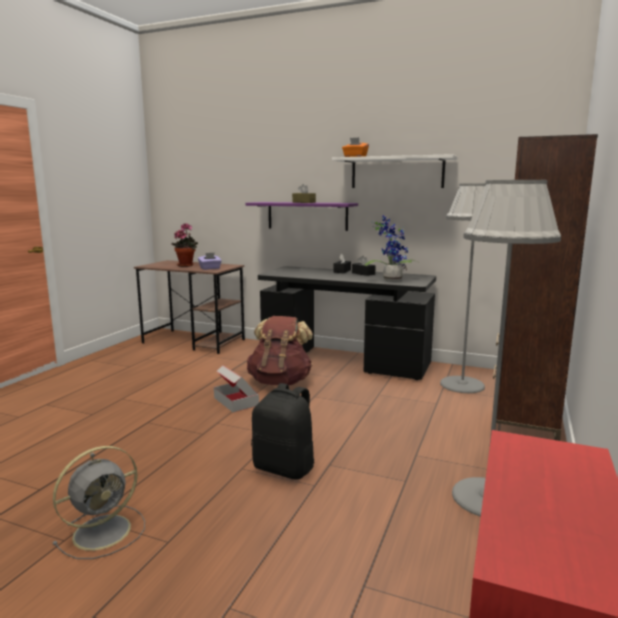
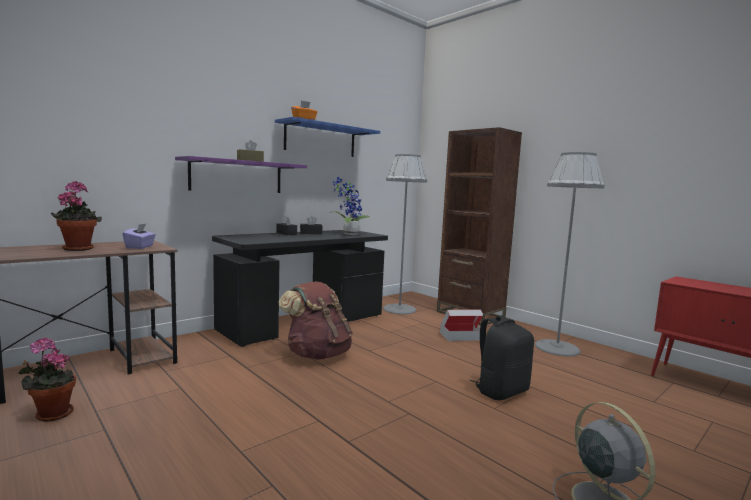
camera: 65 degrees left, 5 degrees down
cardboard box [214,365,259,413] -> cardboard box moved to [440,310,483,341]
white shelf [332,154,457,188] -> blue shelf [275,117,380,157]
none -> potted plant [18,338,76,422]

